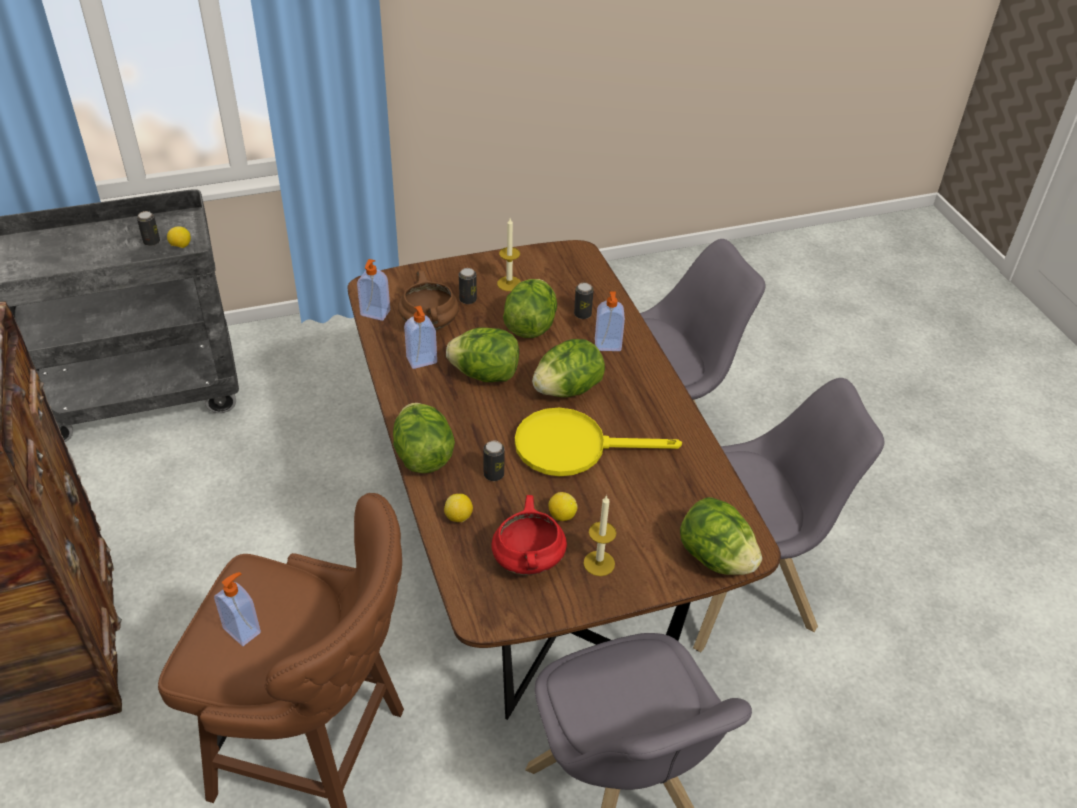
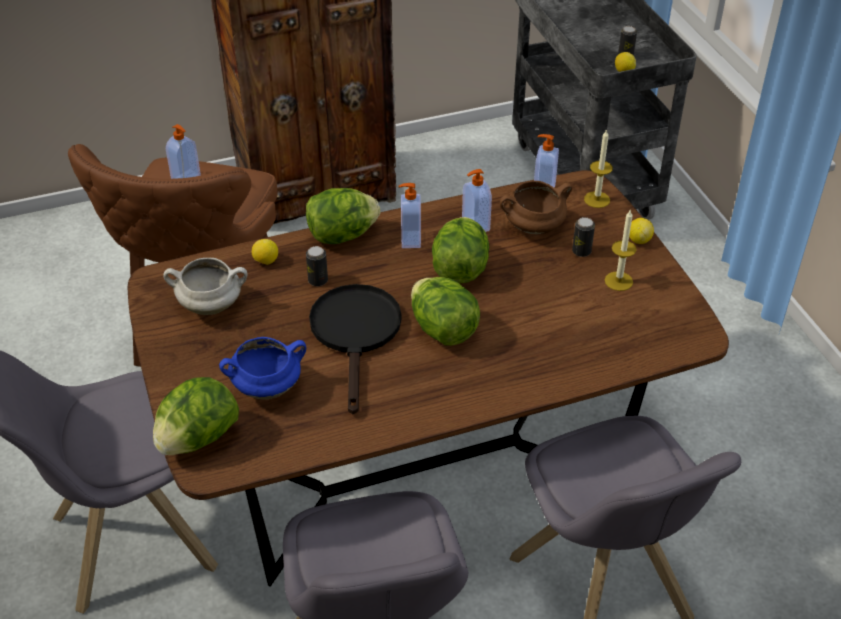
camera: 90 degrees right, 0 degrees up
red cooking pot [492,495,567,575] -> white cooking pot [163,258,247,315]
lettuce [503,279,557,338] -> none
yellow frying pan [515,408,682,476] -> black frying pan [309,284,402,414]
lemon [548,492,578,521] -> lemon moved to [629,218,654,244]
can [574,283,594,319] -> none
candle [583,495,616,576] -> candle moved to [584,129,613,208]
soap dispenser [595,291,625,351] -> soap dispenser moved to [398,183,421,248]
none -> blue cooking pot [219,337,306,399]

